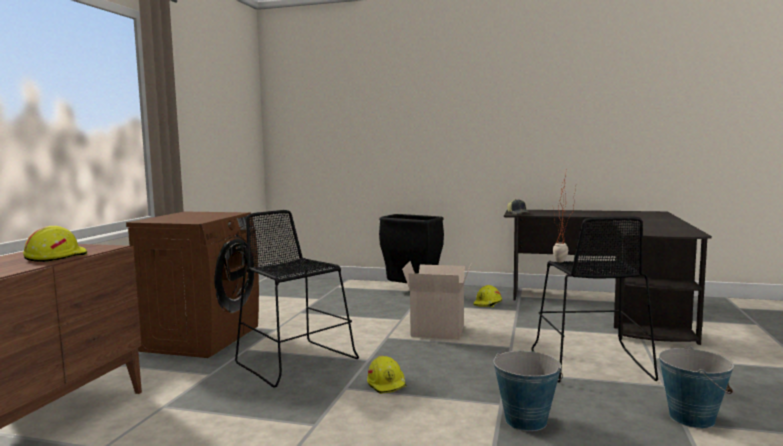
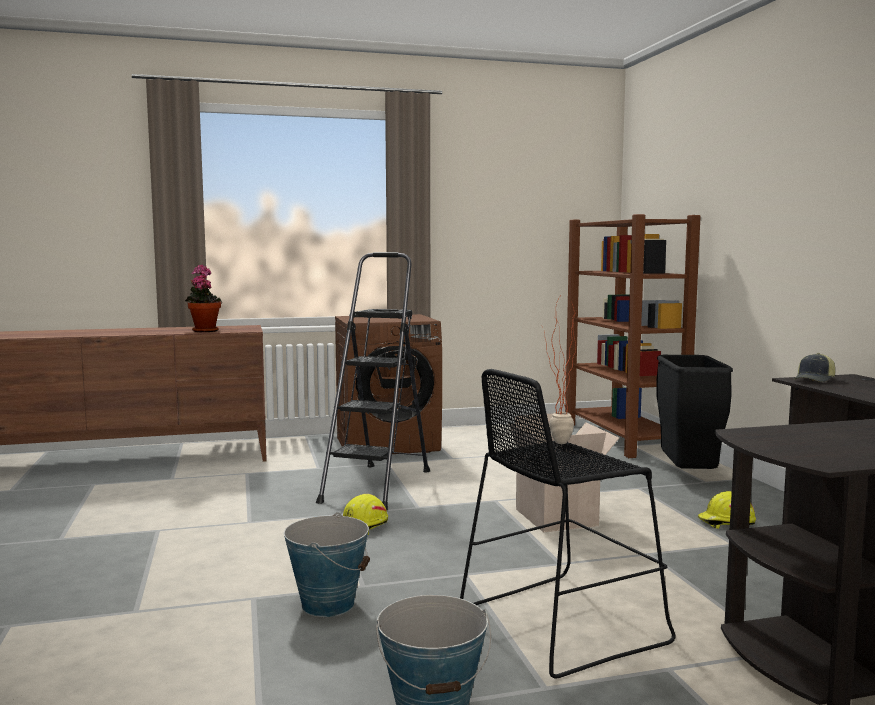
camera: 60 degrees right, 0 degrees up
yellow hard hat [23,226,87,262] -> potted plant [185,265,222,332]
black stool [235,210,359,388] -> step ladder [316,252,430,510]
none -> brown bookcase [565,214,701,458]

